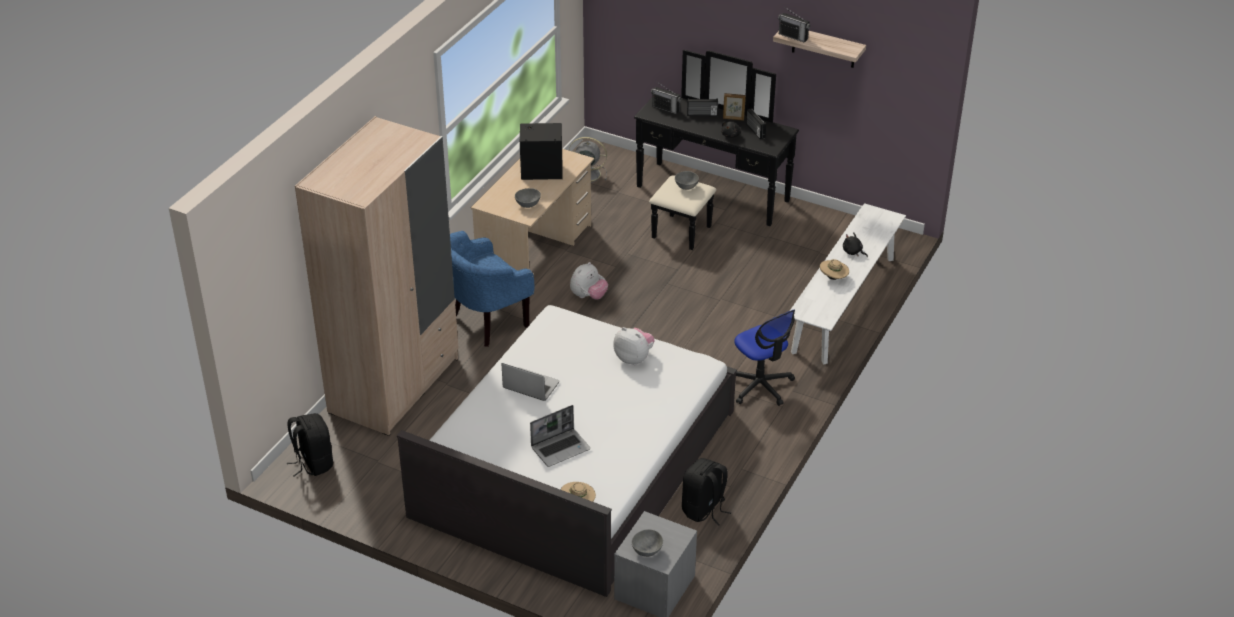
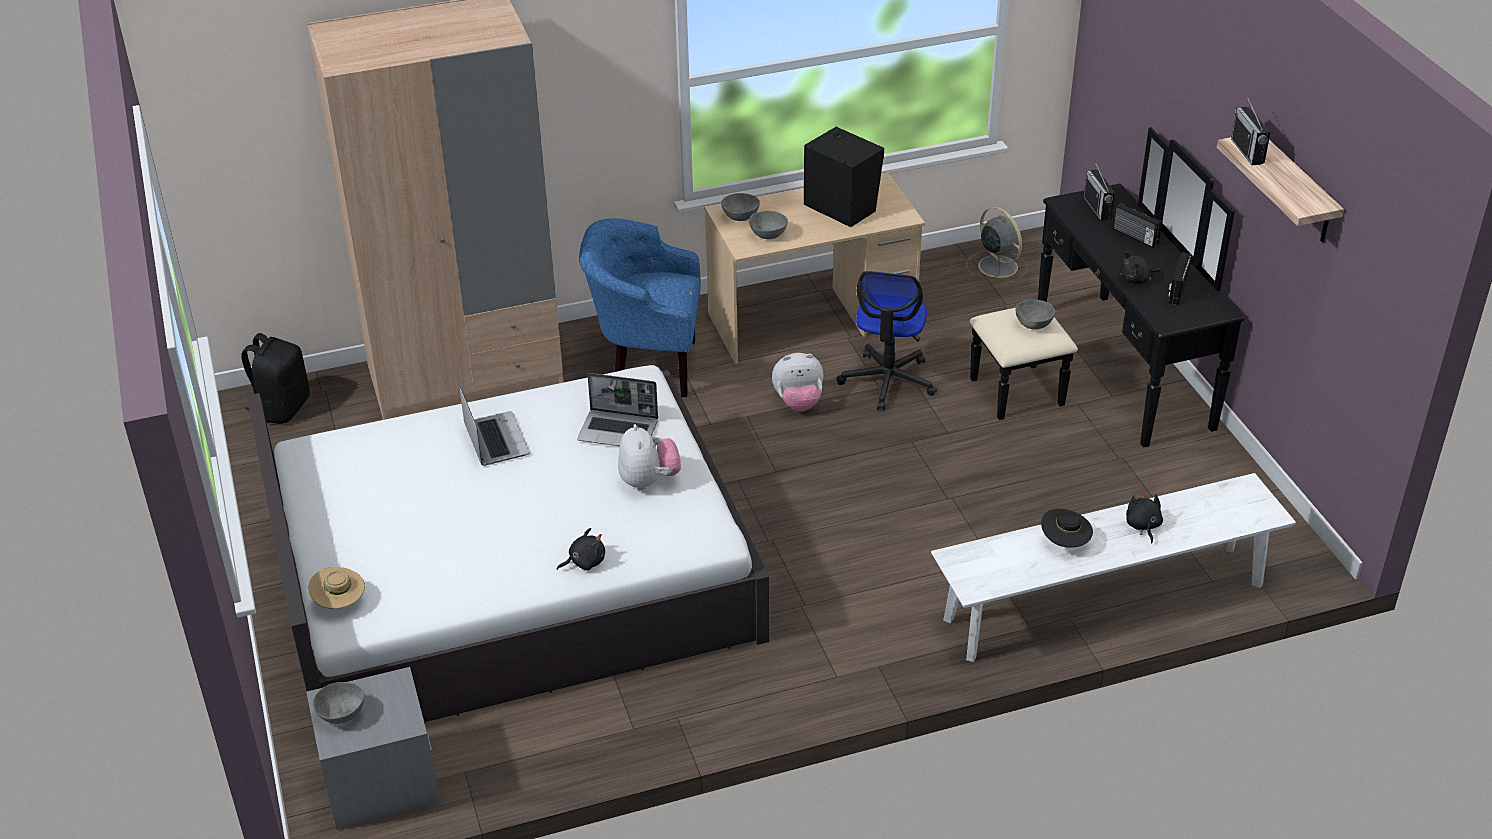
camera: 45 degrees right, 0 degrees up
laptop [530,405,591,467] -> laptop moved to [577,373,658,446]
black backpack [682,458,731,526] -> none
picture frame [723,93,746,121] -> none
office chair [734,309,795,406] -> office chair moved to [836,271,937,410]
beige hat [820,259,849,280] -> black hat [1041,509,1093,548]
none -> black plush toy [557,528,605,570]
none -> grey bowl [721,193,760,221]

